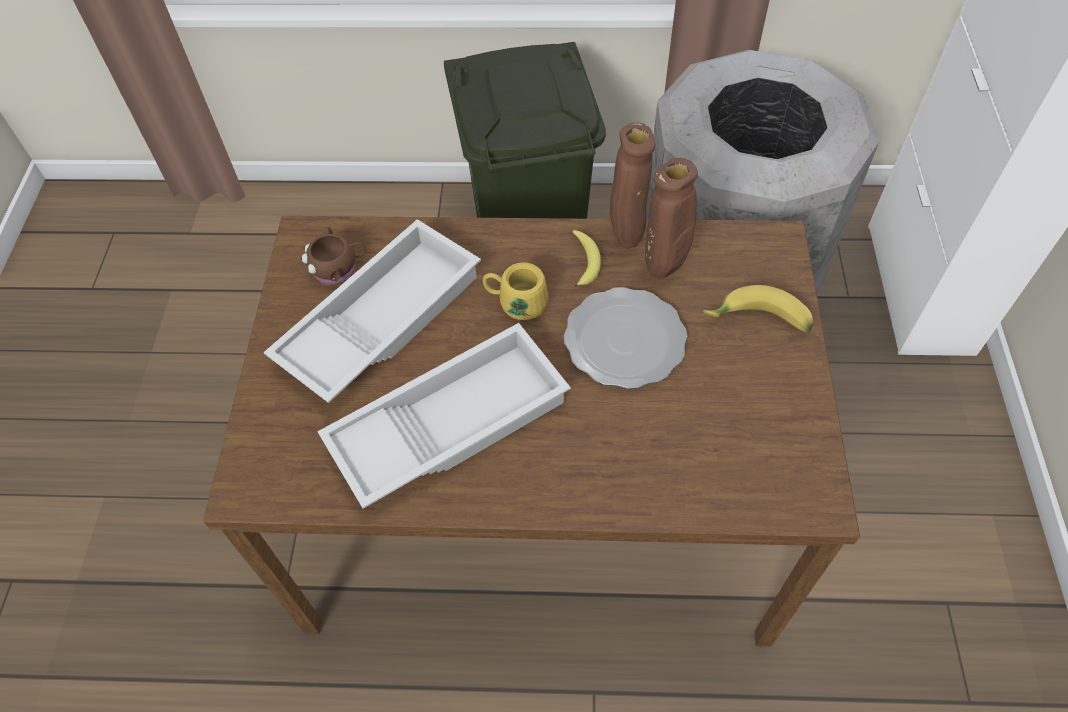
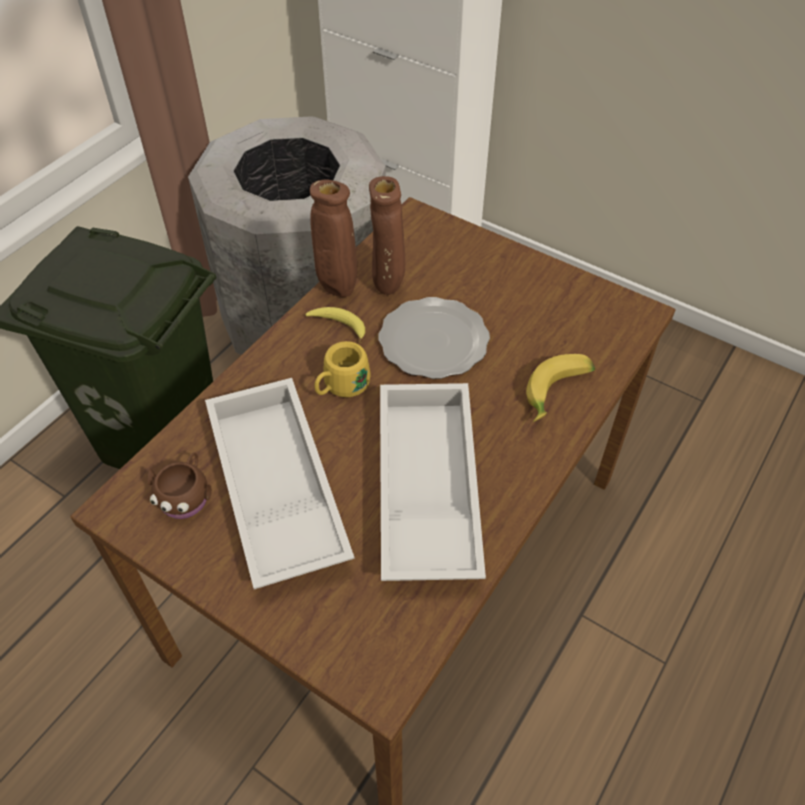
camera: 60 degrees left, 5 degrees down
banana [703,285,813,333] -> banana moved to [526,354,595,422]

